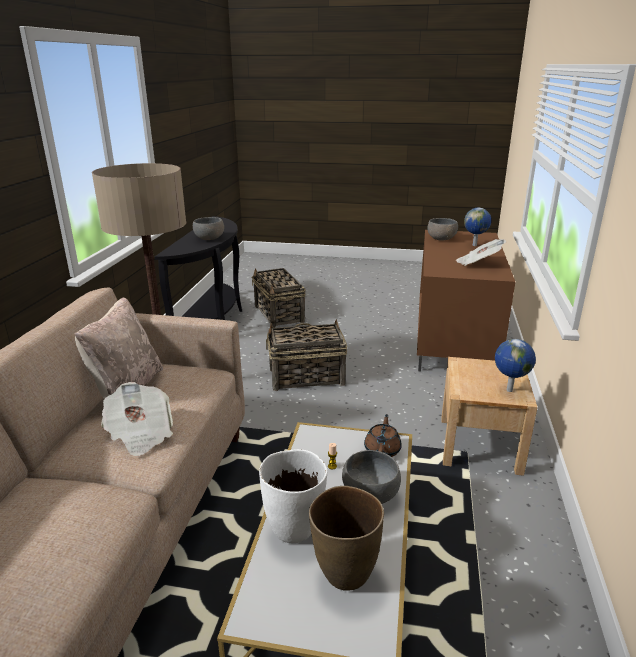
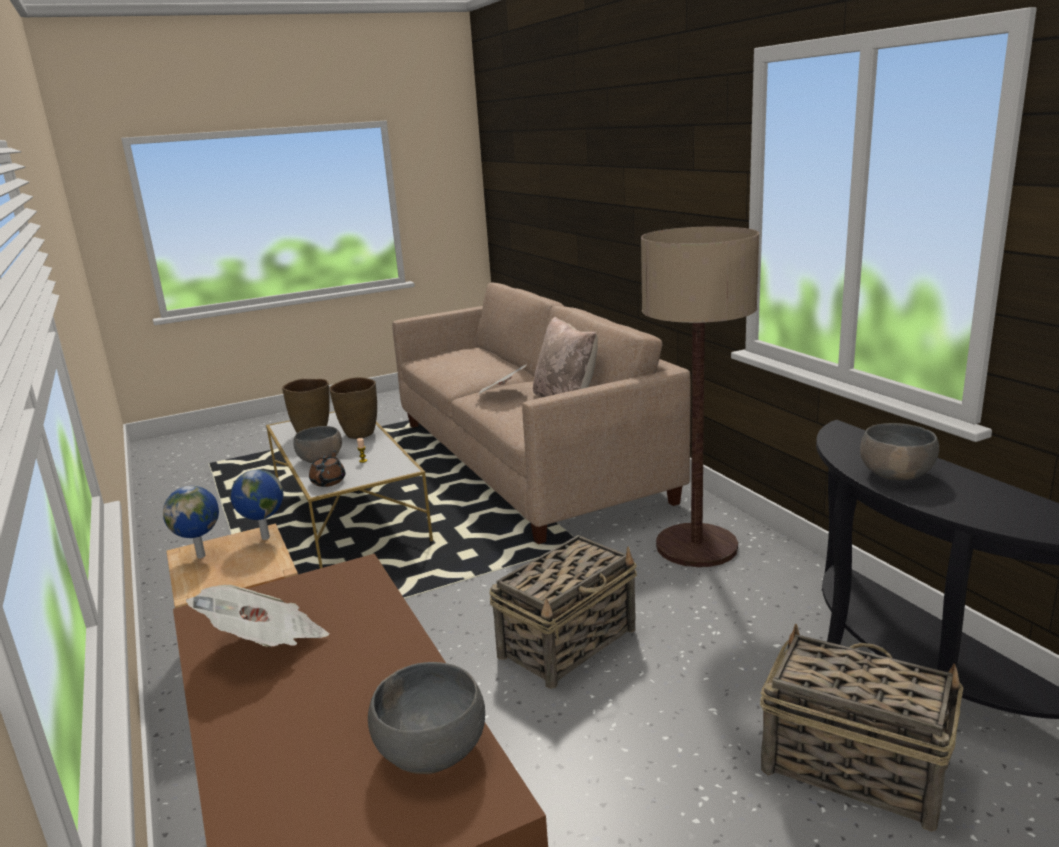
camera: 145 degrees right, 5 degrees down
white vase [259,449,328,543] -> brown vase [329,377,377,439]
brown teapot [364,414,402,457] -> brown teapot turned 150 degrees counterclockwise [309,450,345,487]
globe [464,208,491,246] -> globe moved to [231,469,284,540]

